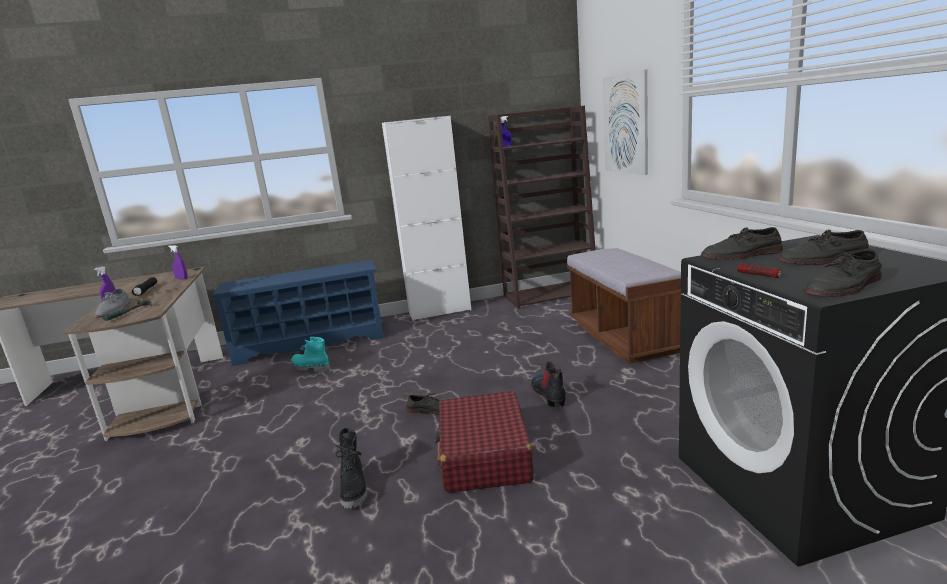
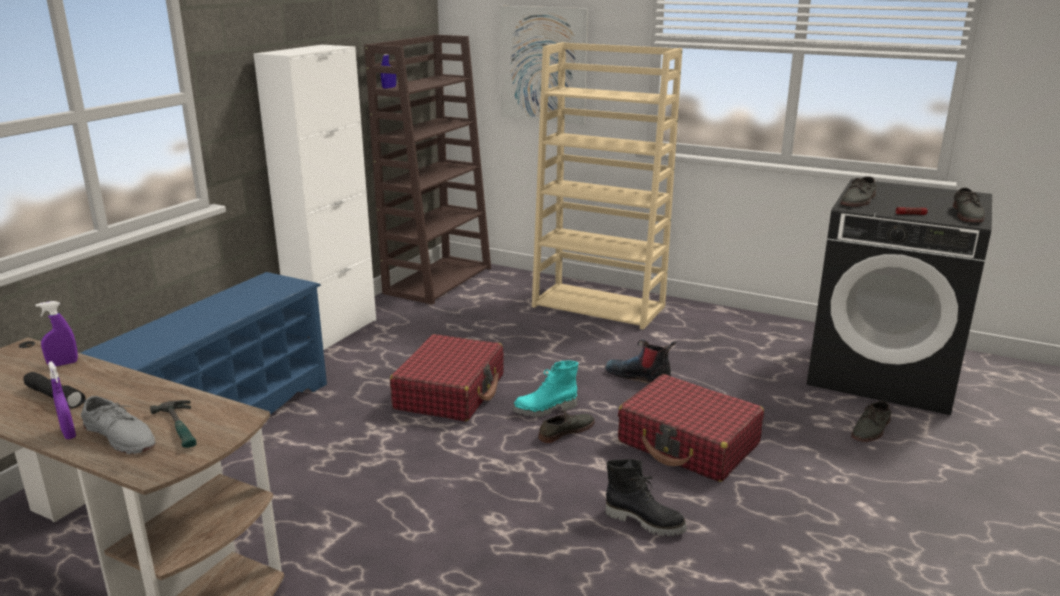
camera: 50 degrees left, 5 degrees up
turquoise boot [291,337,330,372] -> turquoise boot moved to [512,361,578,417]
brown bench [567,248,683,364] -> beige bookcase [532,42,682,330]
grey shoe [778,230,869,265] -> grey shoe moved to [851,401,891,442]
none -> red suitcase [390,334,504,421]

